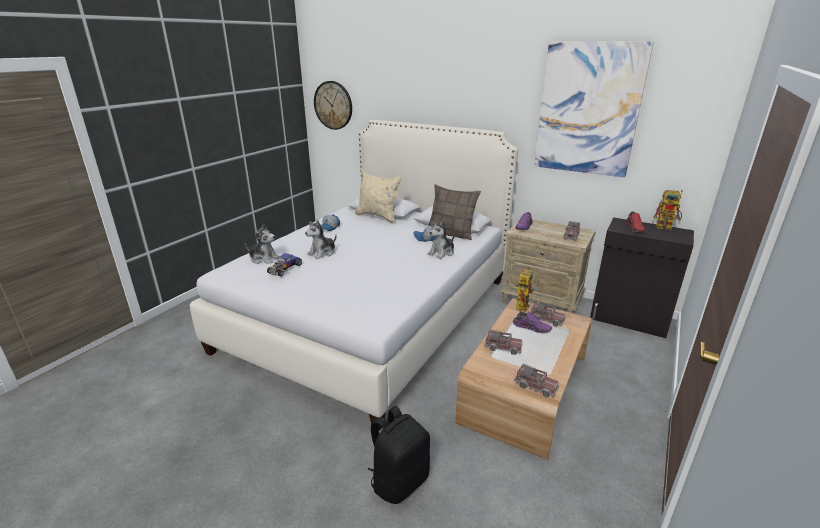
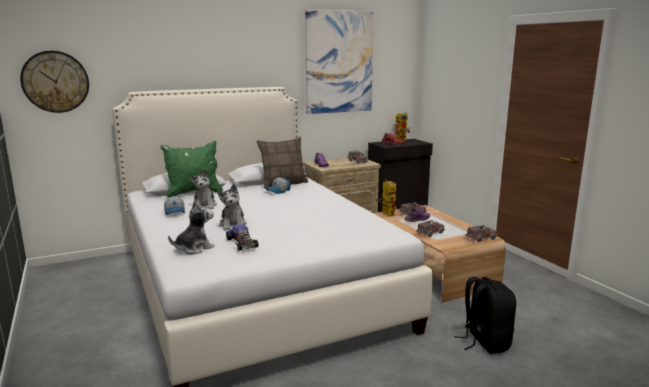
camera: 55 degrees left, 10 degrees down
beige pillow [355,170,402,224] -> green pillow [160,141,223,198]
plush toy [428,220,454,259] -> plush toy moved to [190,169,217,209]

